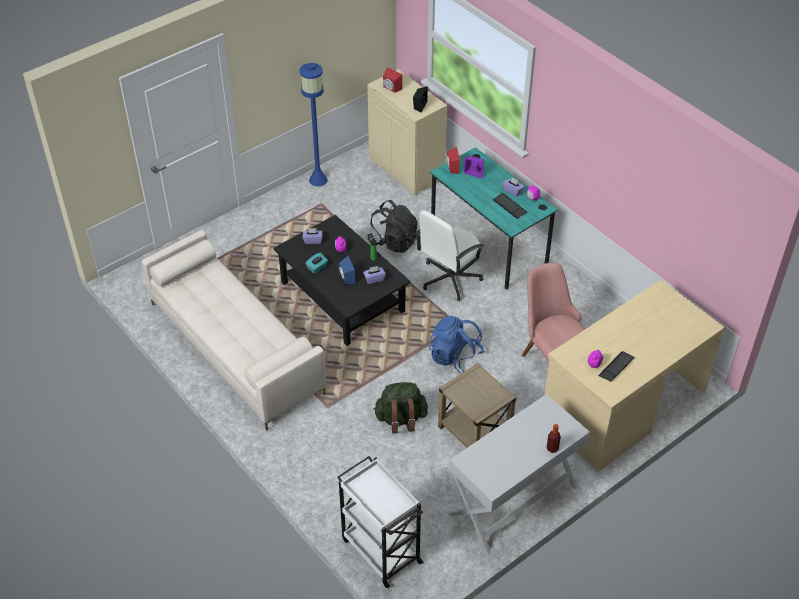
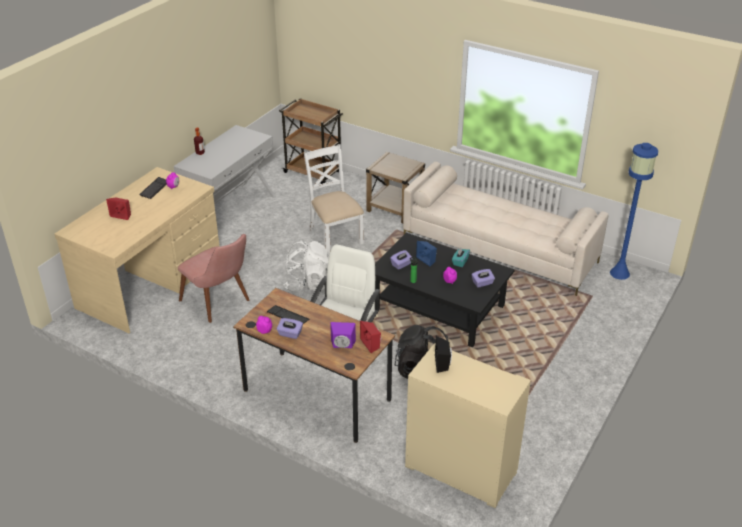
camera: 160 degrees right, 10 degrees down
blue floor lamp [299,63,327,186] -> blue floor lamp moved to [610,143,658,280]
white cart [337,456,424,588] -> brown cart [279,98,343,184]
green backpack [373,382,428,433] -> white chair [304,144,364,253]
red speaker [383,67,402,93] -> red speaker moved to [106,197,131,220]
blue backpack [429,316,485,374] -> white backpack [283,241,329,292]
turquoise desk [430,147,558,290] -> brown desk [233,288,395,443]
beige side table [438,363,516,448] -> beige side table moved to [366,152,425,223]

